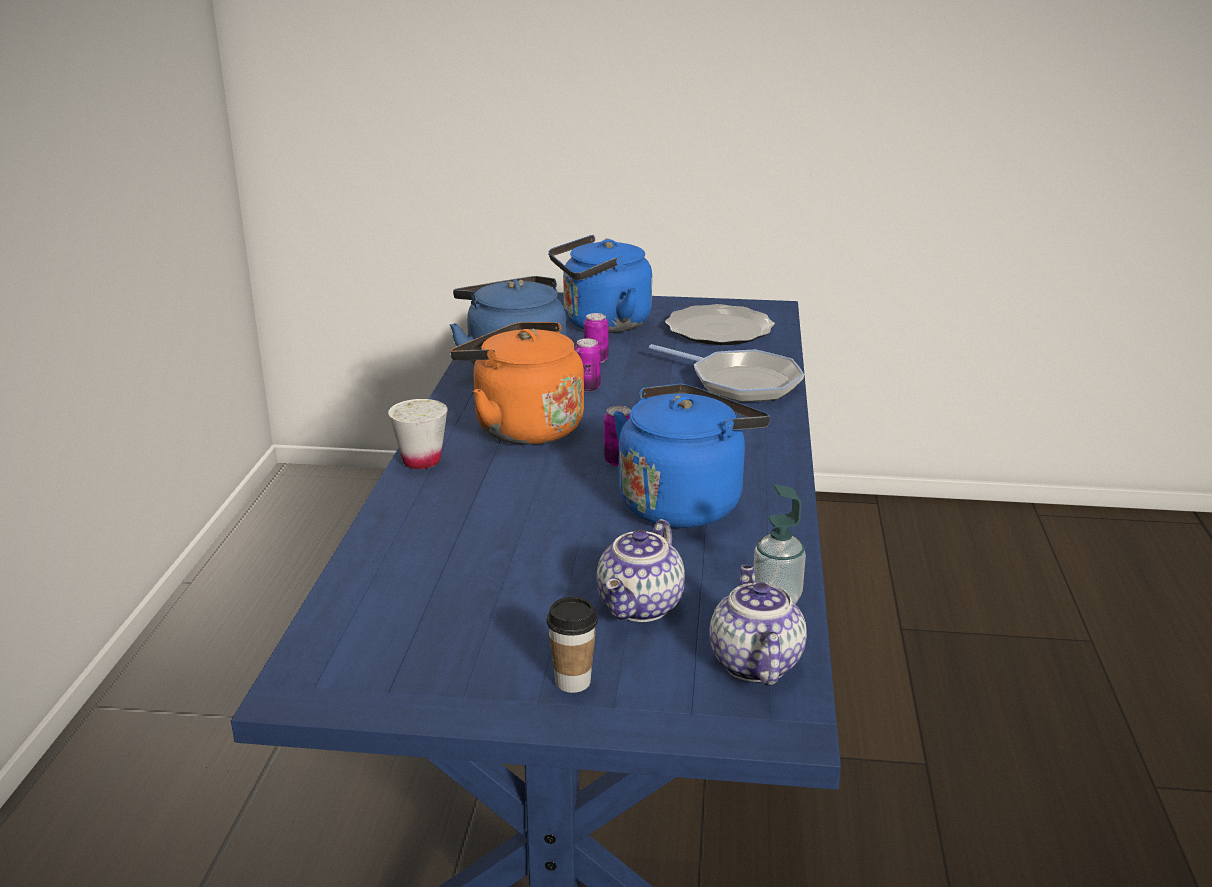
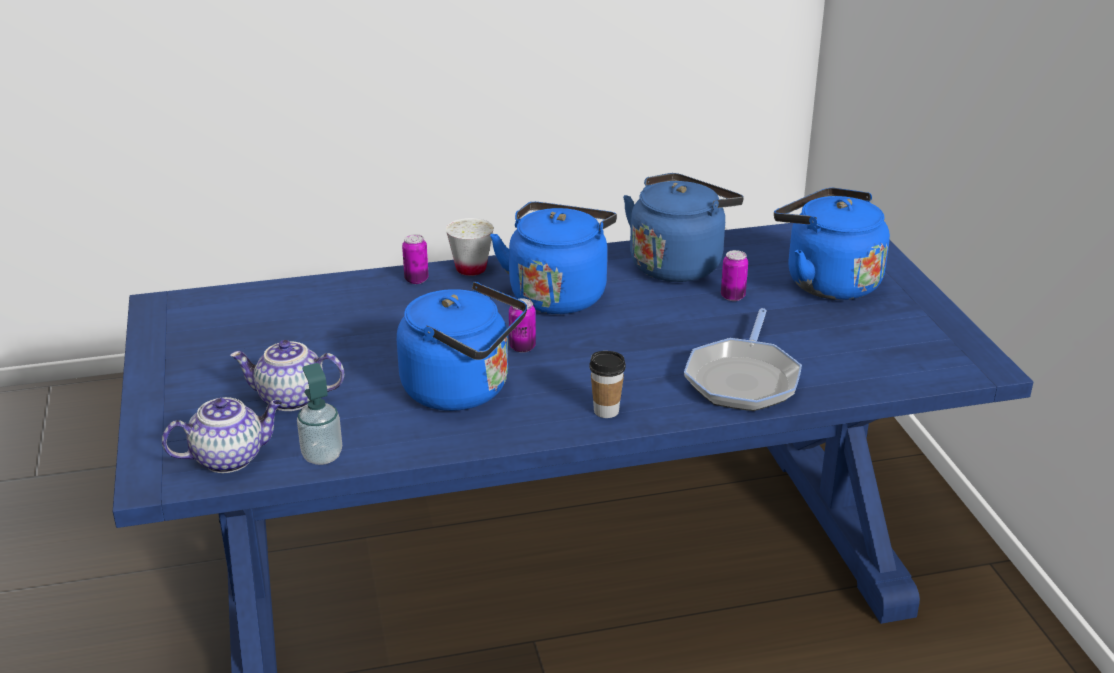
camera: 70 degrees right, 5 degrees up
orange kettle [450,322,584,445] -> blue kettle [490,202,617,314]
cup [547,597,598,693] -> cup moved to [589,351,626,418]
can [574,338,600,392] -> can moved to [402,234,429,284]
plate [665,304,775,345] -> none

